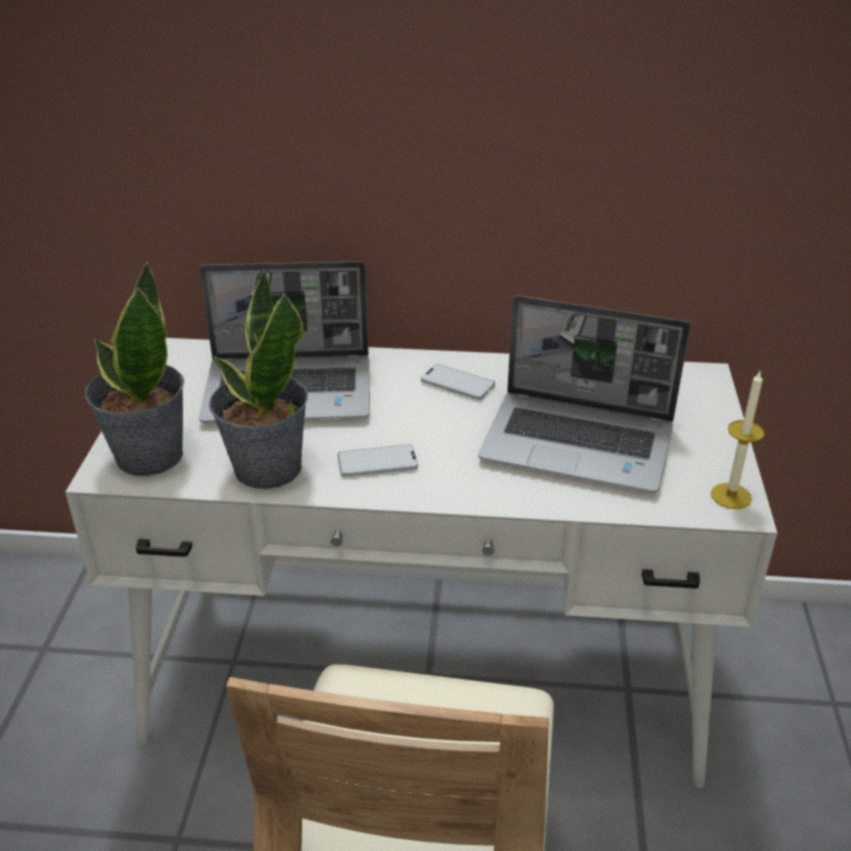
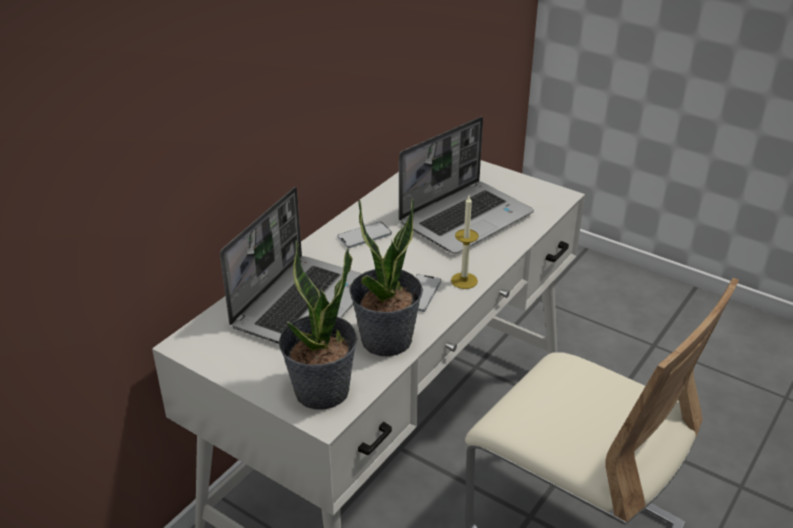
camera: 60 degrees left, 0 degrees up
candle [711,372,765,509] -> candle moved to [451,196,479,289]

